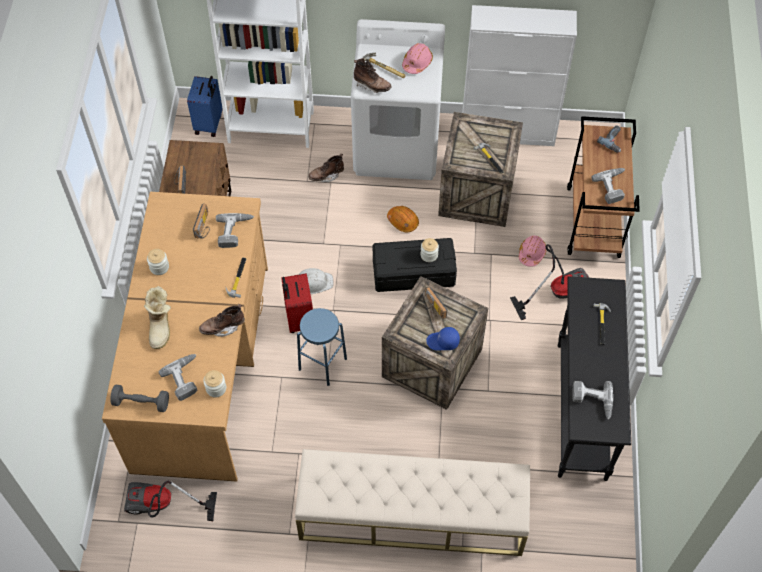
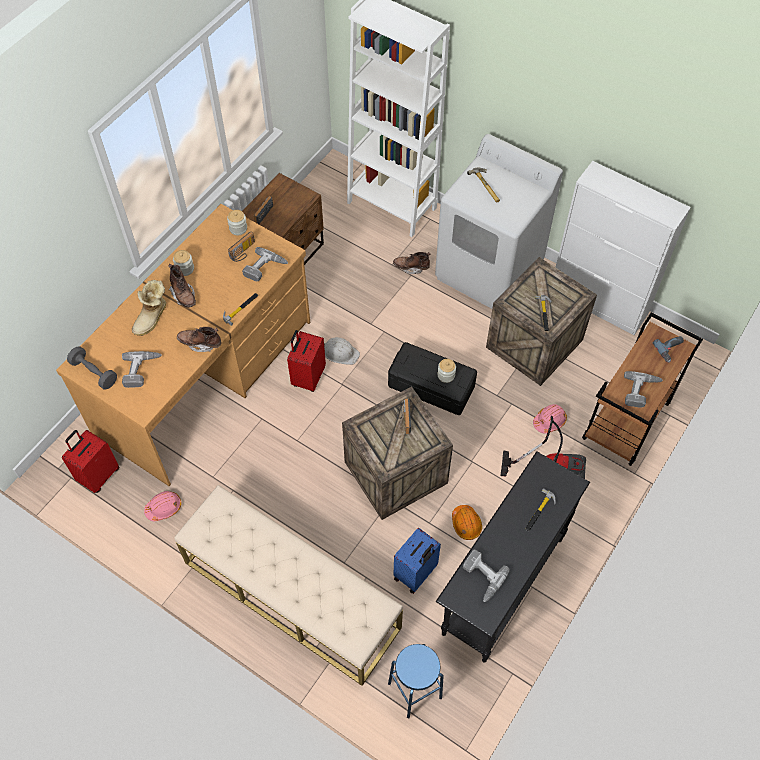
camera: 30 degrees right, 0 degrees up
vacuum cleaner [124,481,217,521] -> red suitcase [62,430,119,493]
blue suitcase [187,76,223,137] -> blue suitcase moved to [393,528,441,594]
jar [203,370,226,398] -> jar moved to [227,210,247,235]
blue stool [297,308,347,386] -> blue stool moved to [388,644,444,718]
brown boot [354,58,392,93] -> brown boot moved to [168,264,196,308]
orange hard hat [387,206,419,233] -> orange hard hat moved to [452,505,482,540]
pink hard hat [402,43,433,74] -> pink hard hat moved to [144,491,182,521]
blue cap [426,327,460,351] -> none

